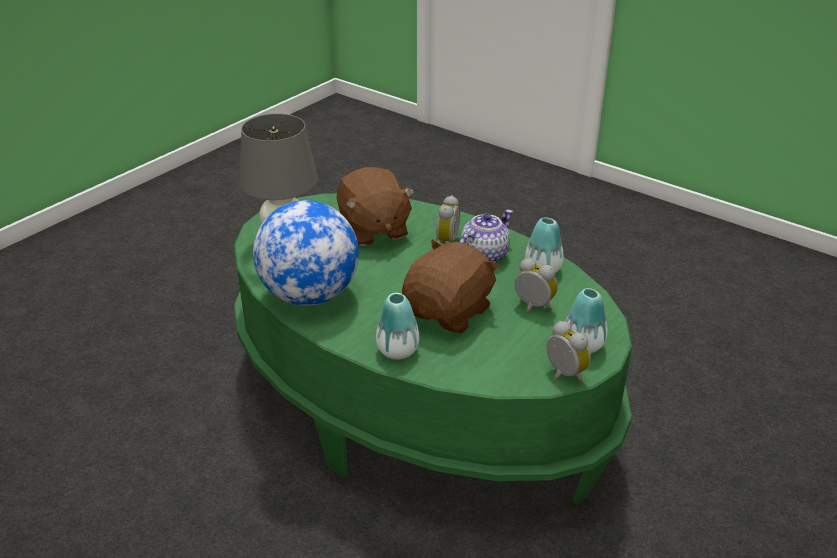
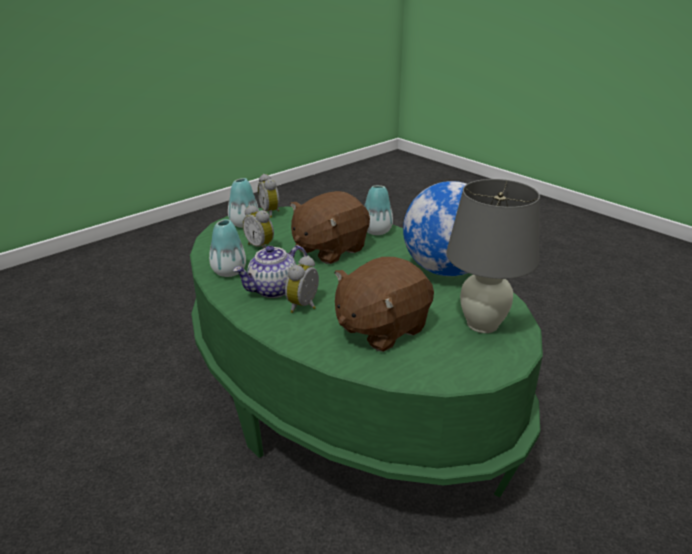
camera: 170 degrees left, 5 degrees down
brown plush toy [336,167,415,246] -> brown plush toy turned 120 degrees counterclockwise [334,257,434,352]

